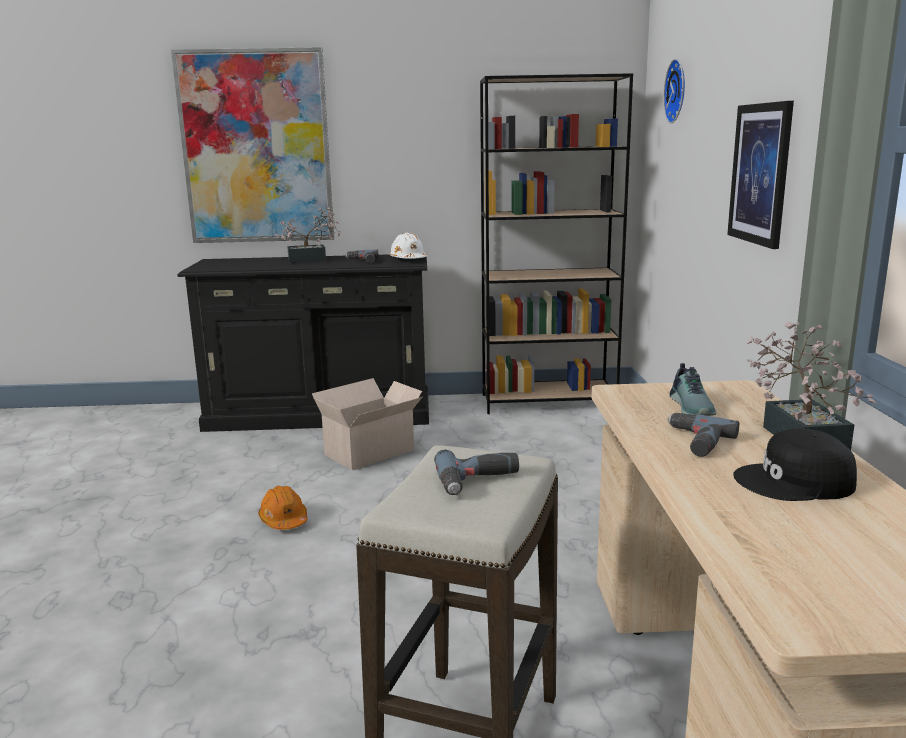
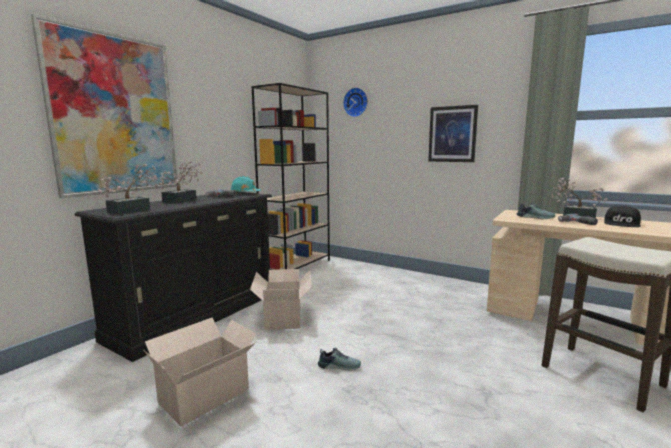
camera: 55 degrees left, 5 degrees down
orange hard hat [258,486,308,530] -> shoe [318,348,361,371]
white hard hat [389,233,427,259] -> turquoise hard hat [230,176,261,193]
power drill [434,449,519,495] -> none
none -> potted plant [98,164,158,215]
none -> cardboard box [144,317,256,427]

